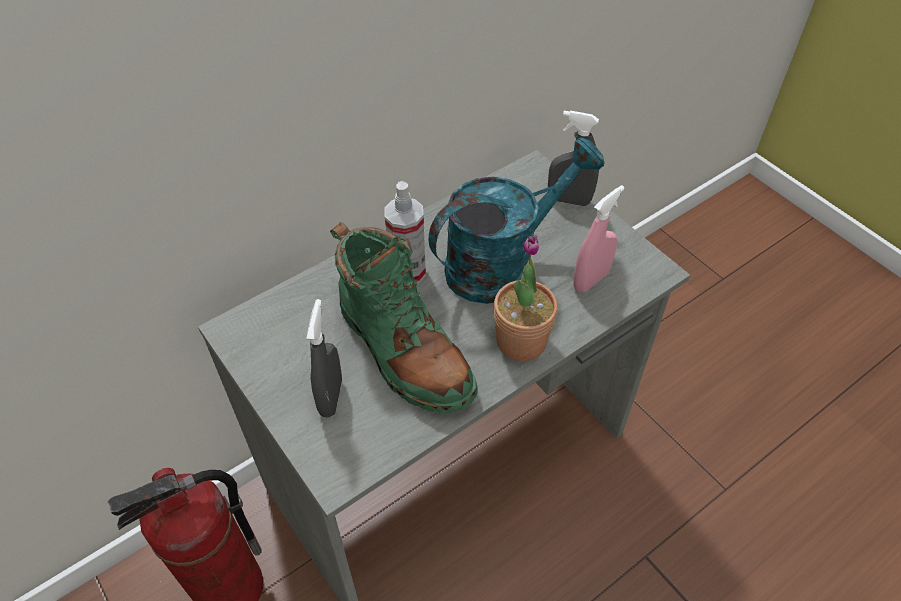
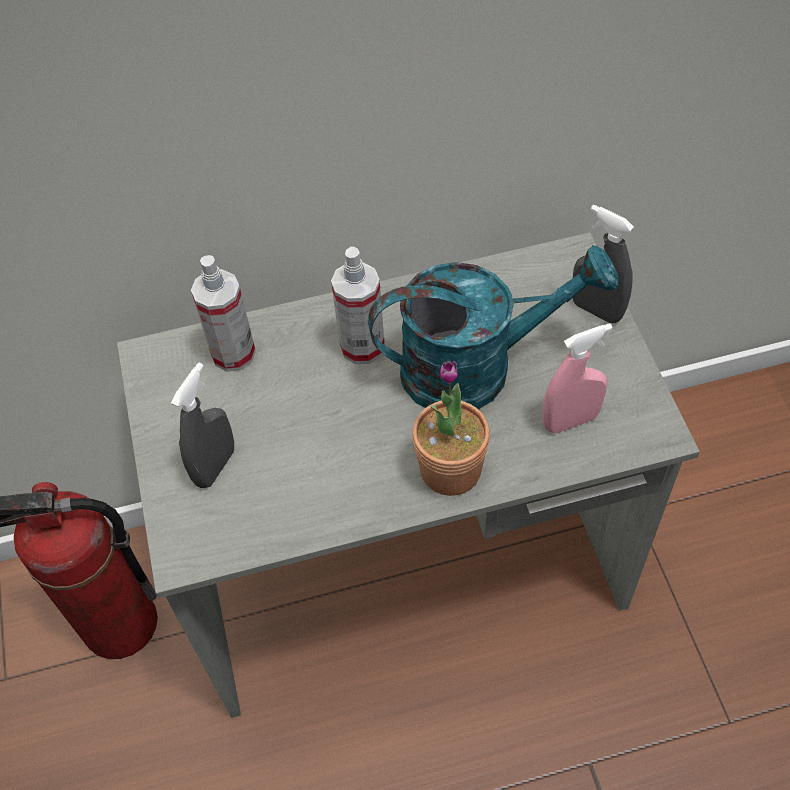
camera: 25 degrees right, 5 degrees up
green boot [330,222,478,413] -> none
none -> spray bottle [191,255,256,372]

